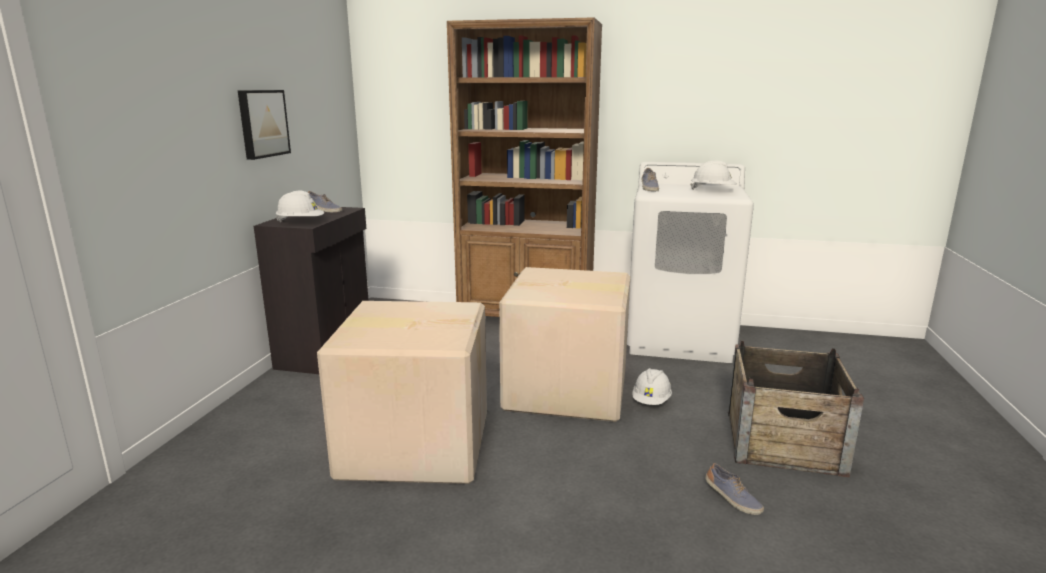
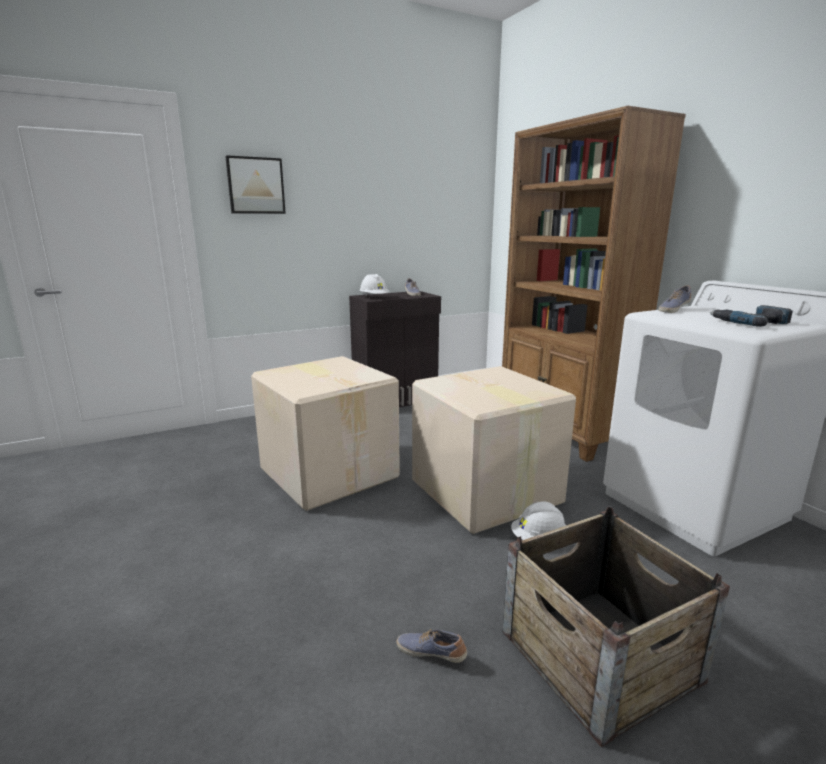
camera: 50 degrees right, 0 degrees up
picture [238,90,291,160] -> picture moved to [225,155,286,214]
white hard hat [690,161,737,190] -> power drill [710,305,793,327]
shoe [705,463,764,515] -> shoe turned 105 degrees clockwise [396,629,468,663]

